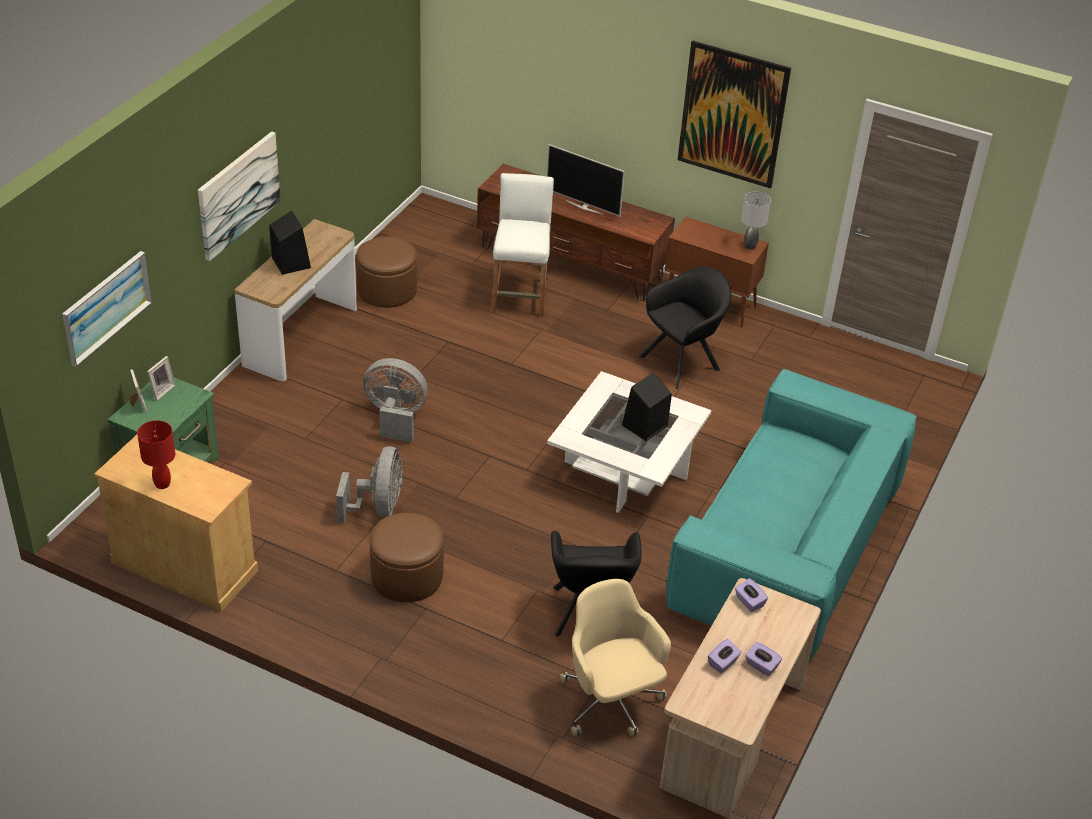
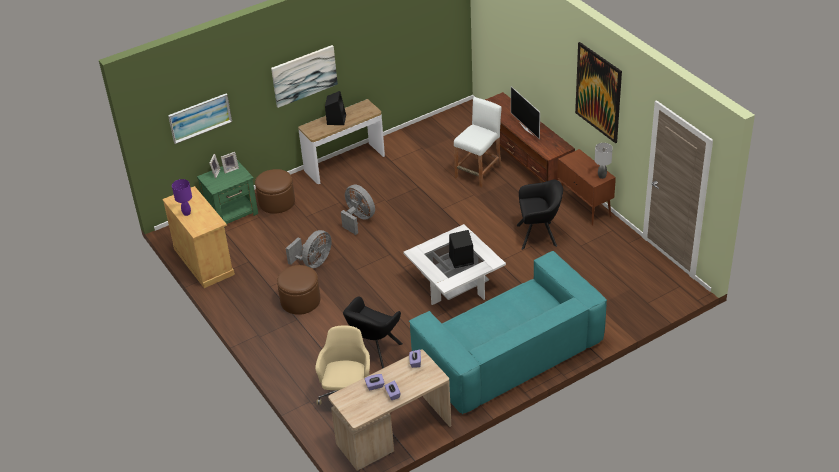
camera: 35 degrees right, 0 degrees up
red table lamp [137,420,175,489] -> purple table lamp [172,179,192,216]
brown ottoman [356,236,417,308] -> brown ottoman moved to [255,169,295,214]

